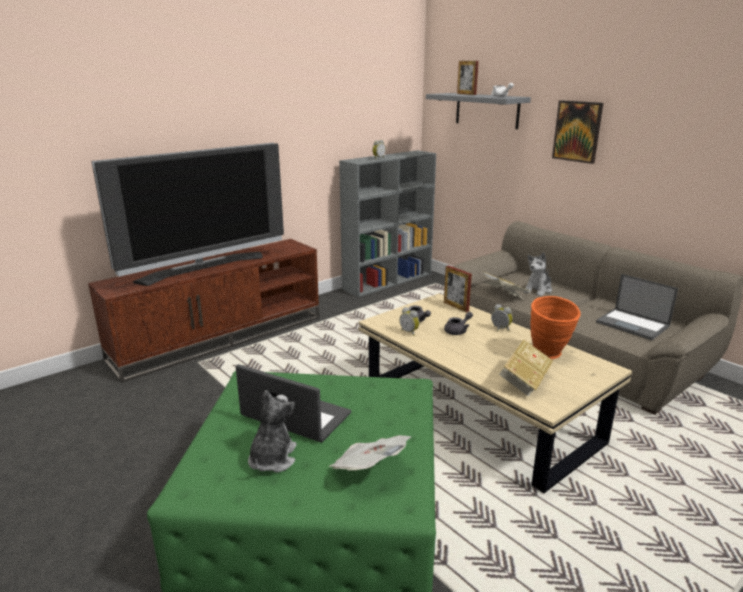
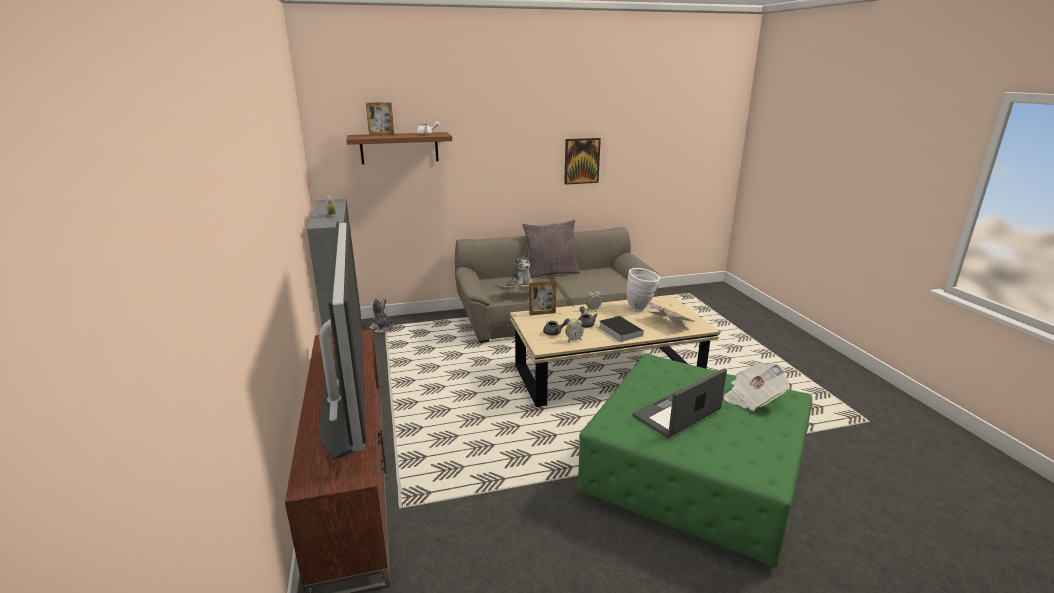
camera: 65 degrees left, 0 degrees up
plush toy [248,390,297,473] -> plush toy moved to [369,298,394,333]
grey shelf [426,93,531,129] -> brown shelf [346,132,452,164]
orange vase [530,296,581,359] -> white vase [627,268,660,311]
picture [552,100,603,164] -> picture moved to [564,138,601,185]
laptop [596,274,678,340] -> none
none -> grey pillow [522,219,580,278]
none -> book [599,316,644,342]

